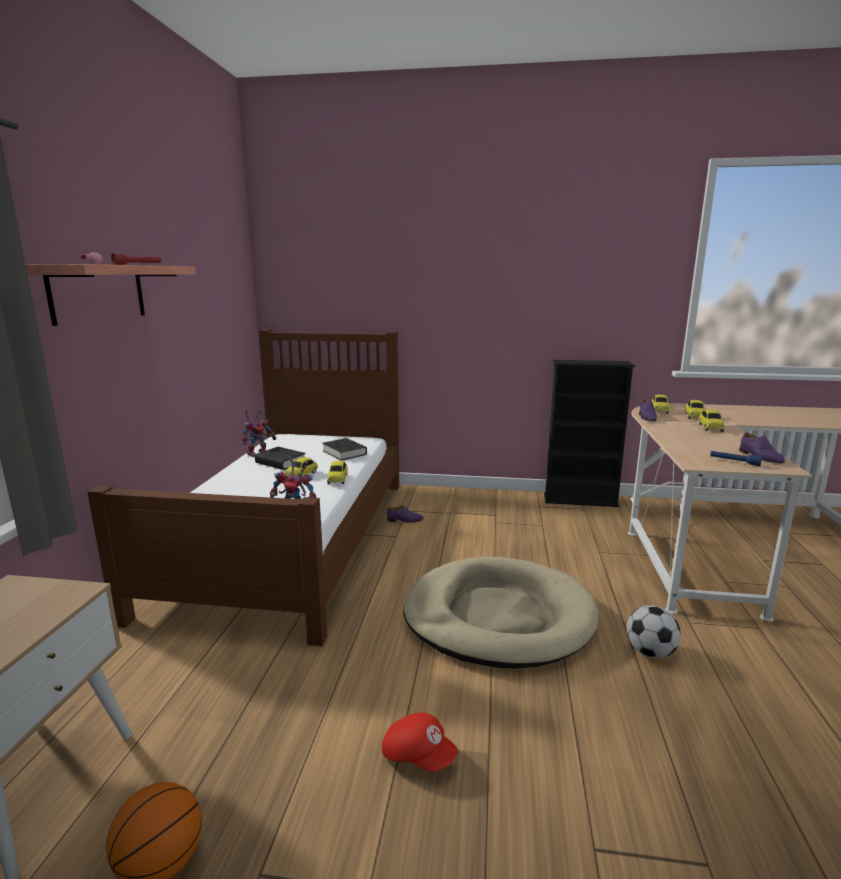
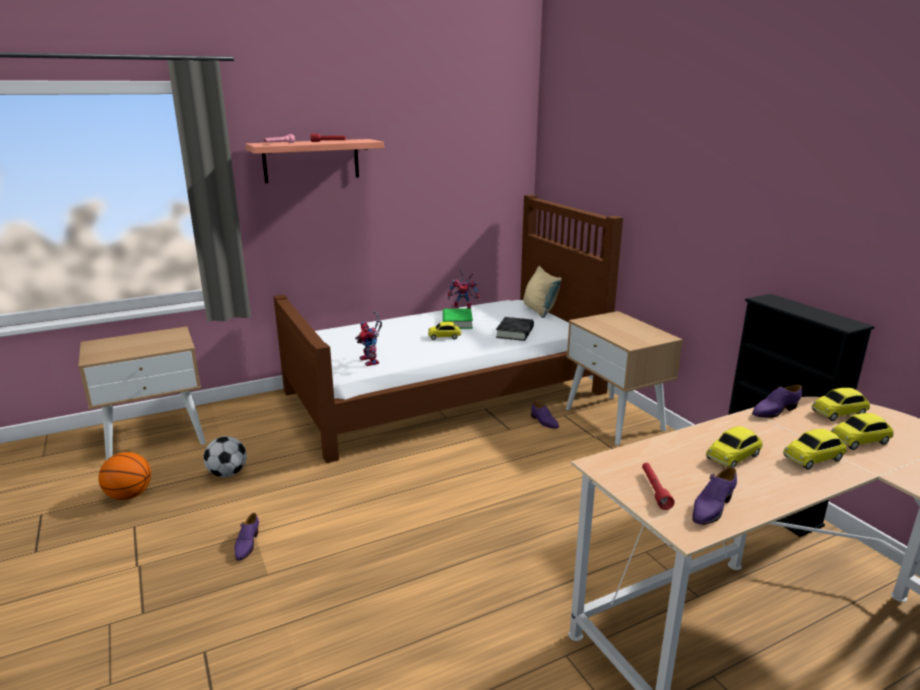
camera: 55 degrees right, 5 degrees up
black book [255,447,306,470] -> green book [443,308,473,329]
toy car [327,461,348,484] -> toy car moved to [706,426,762,468]
red cap [382,712,458,772] -> purple shoe [234,513,259,561]
beige dog bed [403,557,598,669] -> none
football [627,605,681,658] -> football moved to [203,436,247,477]
blue flashlight [710,451,762,466] -> red flashlight [642,463,675,510]
none -> beige pillow [523,266,562,318]
none -> beige nightstand [566,311,683,445]

